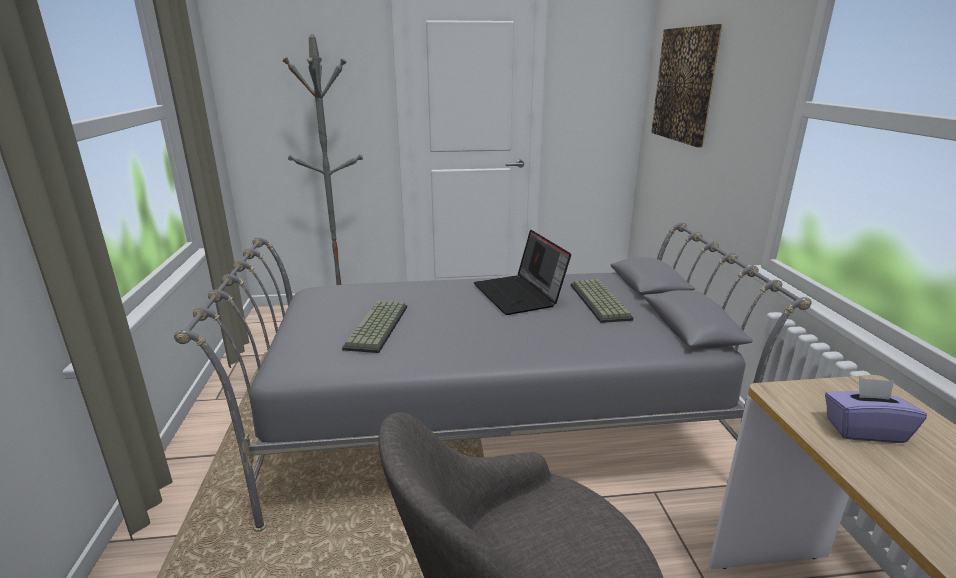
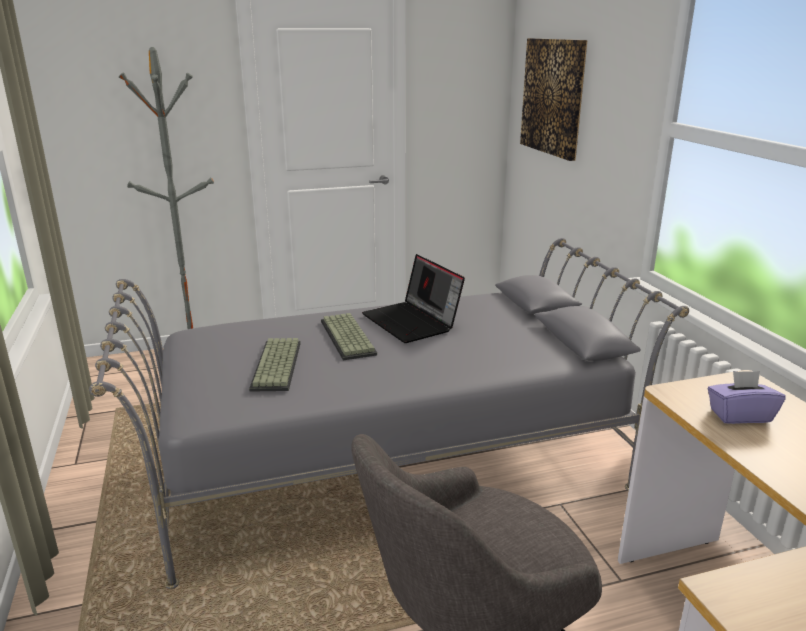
camera: 10 degrees left, 0 degrees up
keyboard [571,279,633,323] -> keyboard moved to [321,313,377,360]

